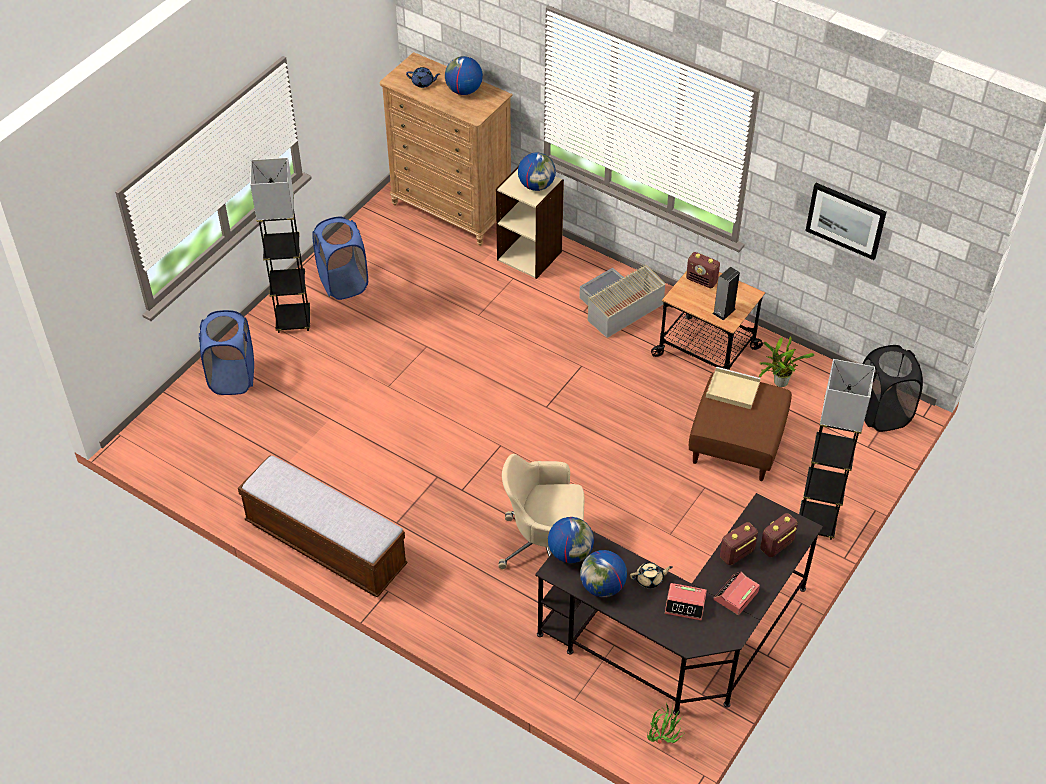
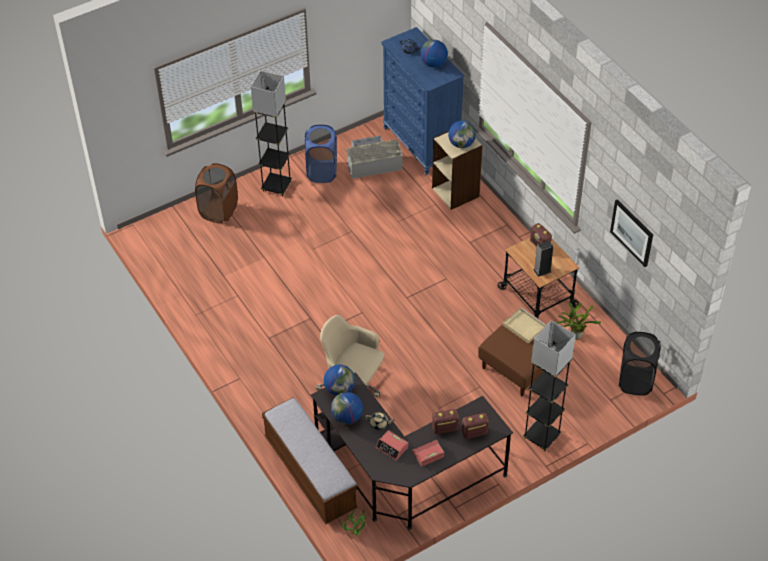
camera: 25 degrees right, 0 degrees up
blue laundry basket [199,310,254,395] -> brown laundry basket [195,163,238,223]
bench [238,456,408,598] -> bench moved to [262,398,358,524]
brown dresser [380,52,513,246] -> blue dresser [381,27,465,175]
grey storage box [579,264,666,338] -> grey storage box moved to [347,135,403,179]

